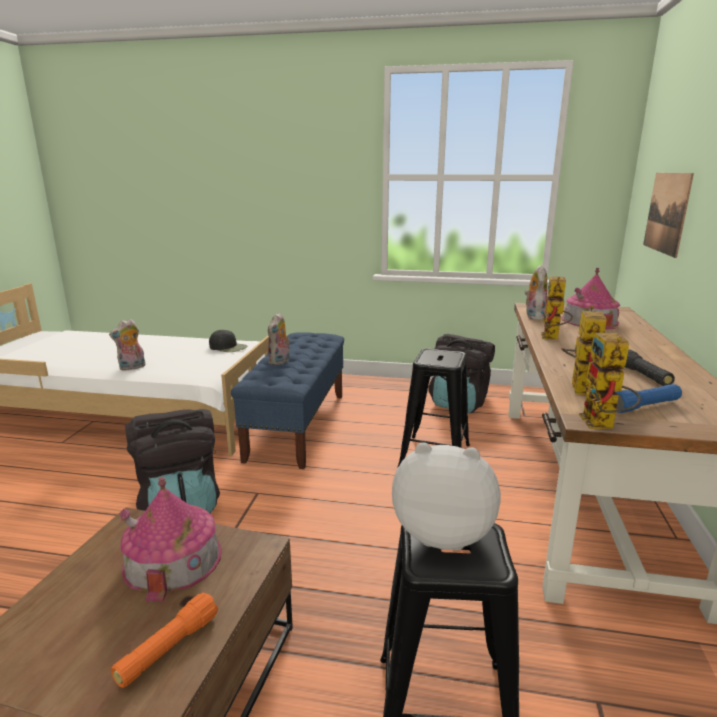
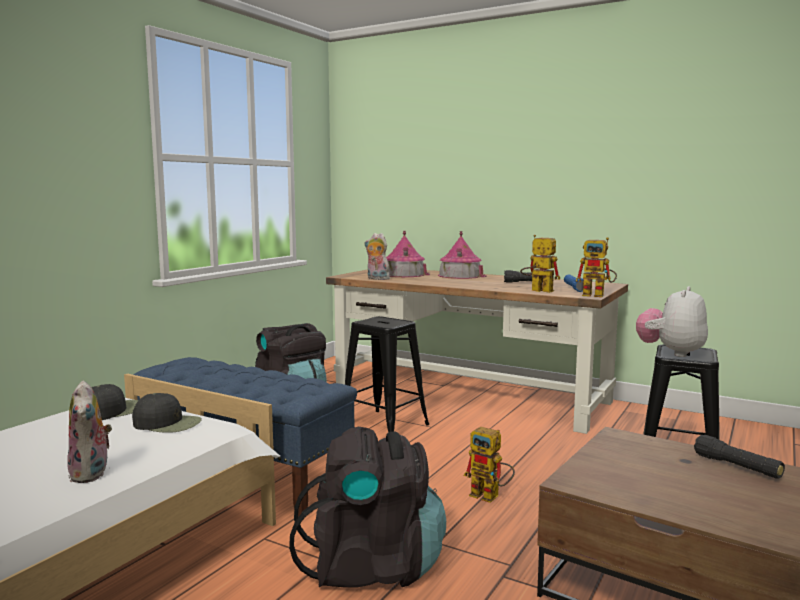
camera: 70 degrees left, 10 degrees down
orange flashlight [111,592,218,688] -> black flashlight [694,435,785,479]
toy house [120,477,222,601] -> toy house moved to [438,231,487,279]
plush toy [268,312,290,365] -> none
toy robot [541,276,573,340] -> toy robot moved to [464,427,515,503]
picture [643,173,694,258] -> none
none -> black cap [132,393,202,433]

